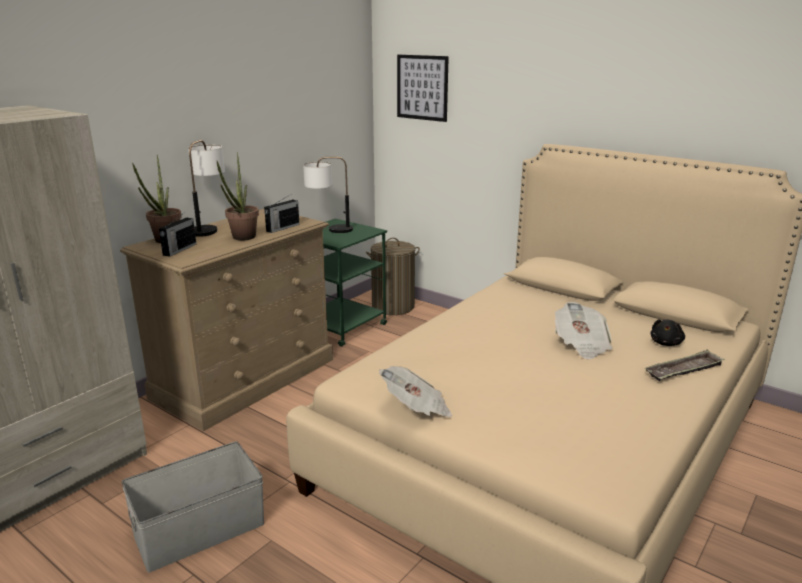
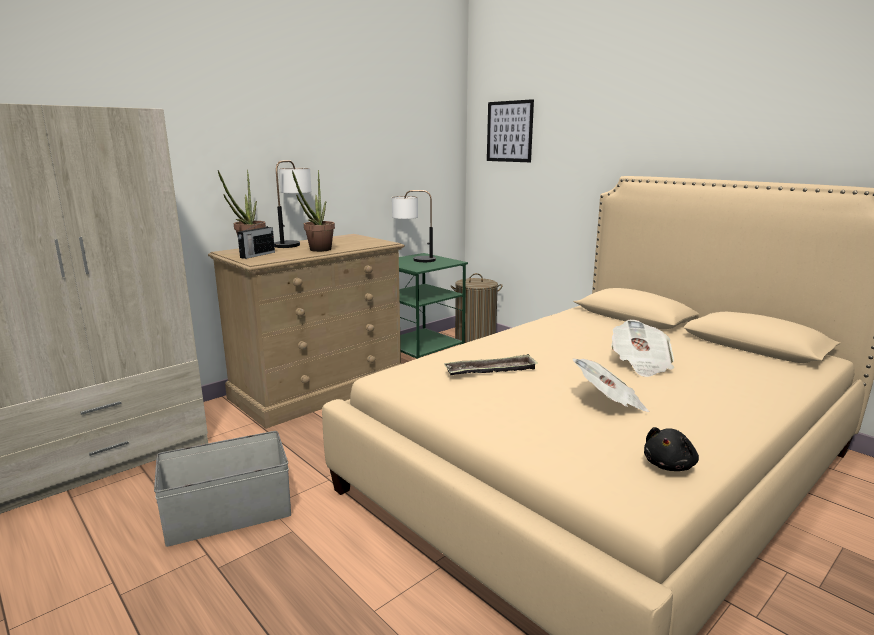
camera: 10 degrees right, 5 degrees down
radio [264,196,299,233] -> none
newspaper [379,366,453,417] -> newspaper moved to [572,358,650,412]
tray [644,350,725,381] -> tray moved to [444,354,538,375]
black plush toy [651,319,685,346] -> black plush toy moved to [644,427,699,471]

